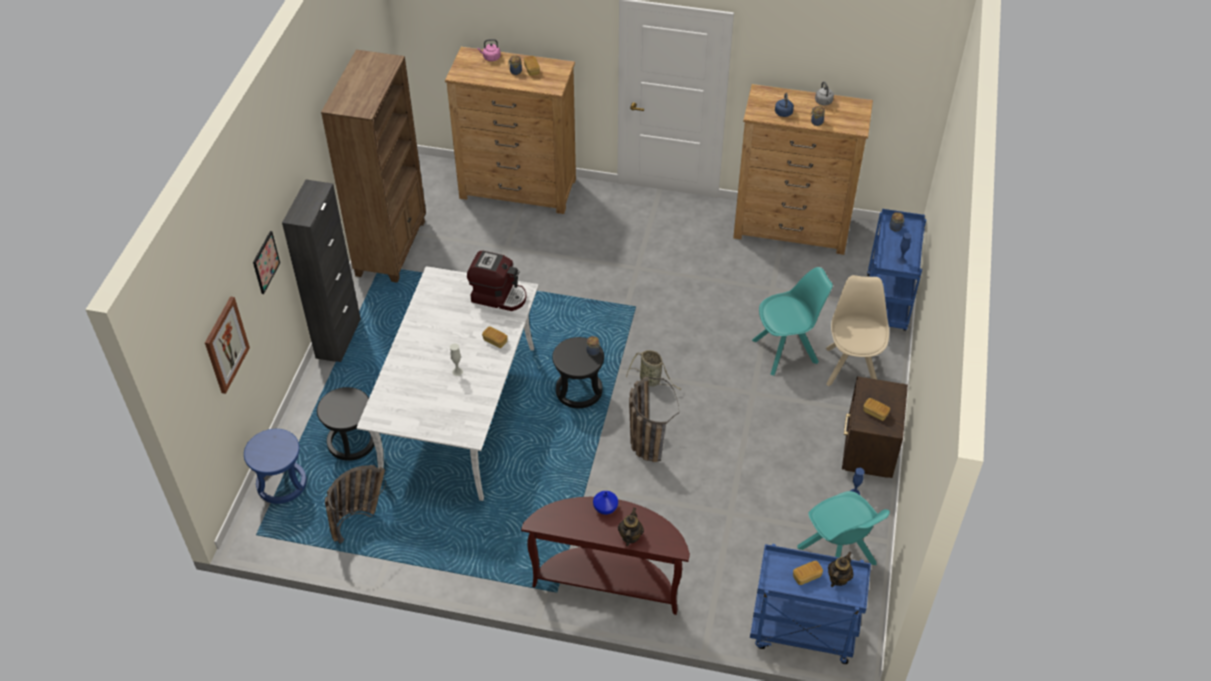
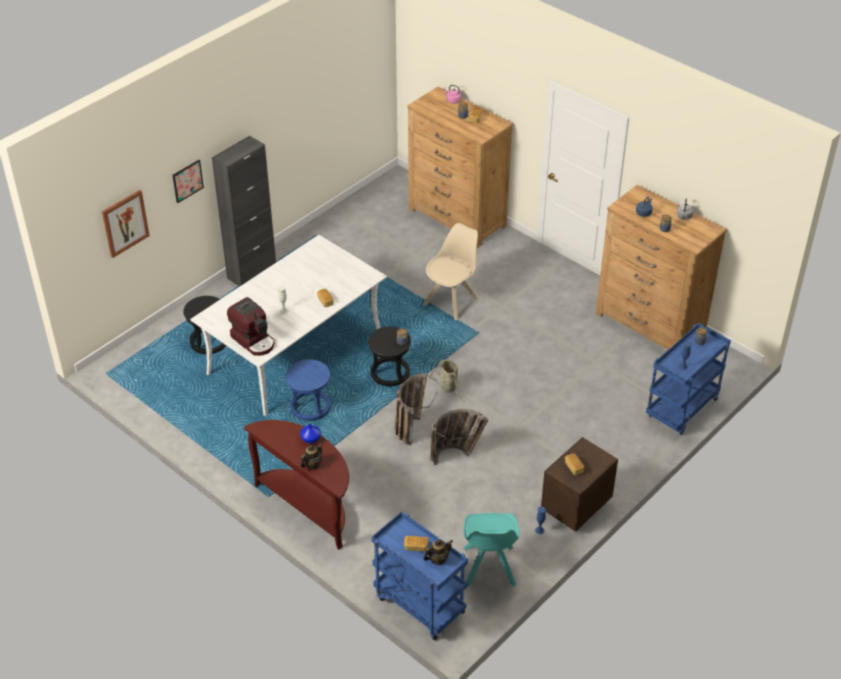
camera: 30 degrees right, 5 degrees down
blue stool [244,429,307,504] -> blue stool moved to [286,359,331,421]
brown bookcase [321,50,426,283] -> none
basket [325,465,386,544] -> basket moved to [431,409,488,465]
coffee machine [467,251,527,311] -> coffee machine moved to [227,297,275,356]
turquoise chair [752,267,833,375] -> none
beige chair [825,275,889,386] -> beige chair moved to [423,223,479,320]

